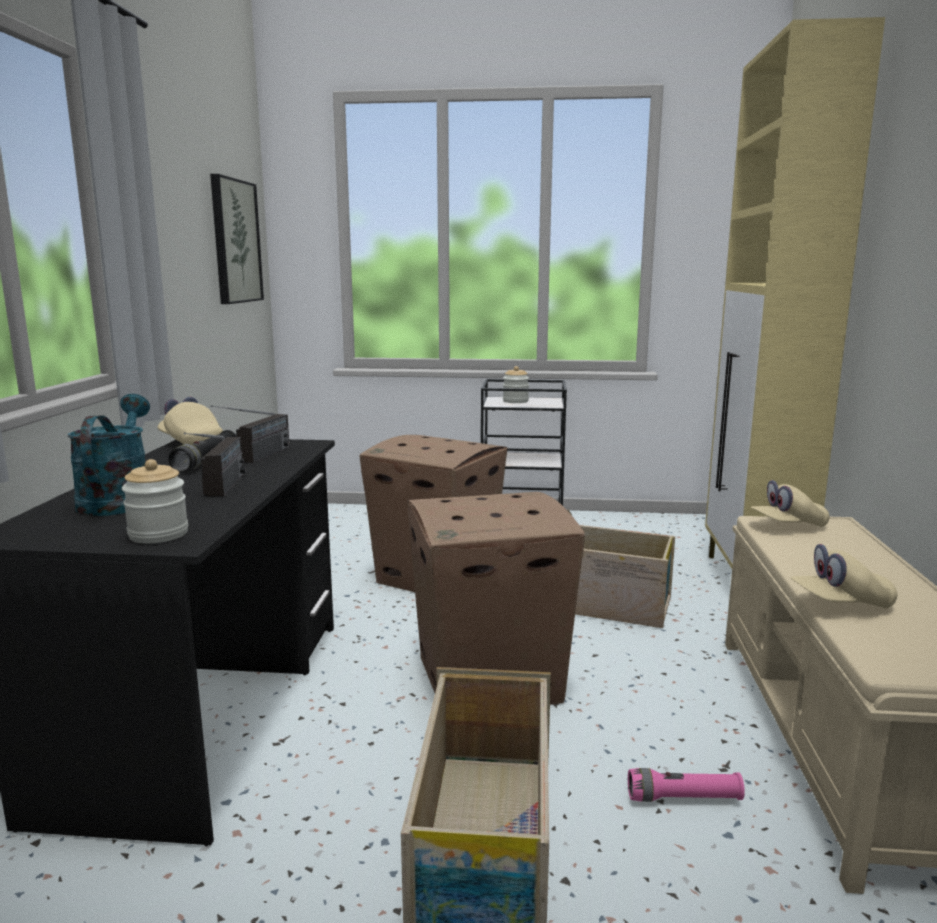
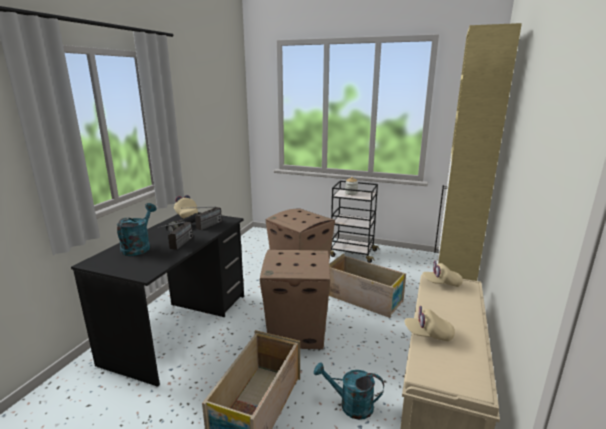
camera: 15 degrees right, 5 degrees up
jar [122,459,188,543] -> none
picture [210,174,264,304] -> none
pink flashlight [628,768,745,802] -> turquoise watering can [314,362,384,420]

